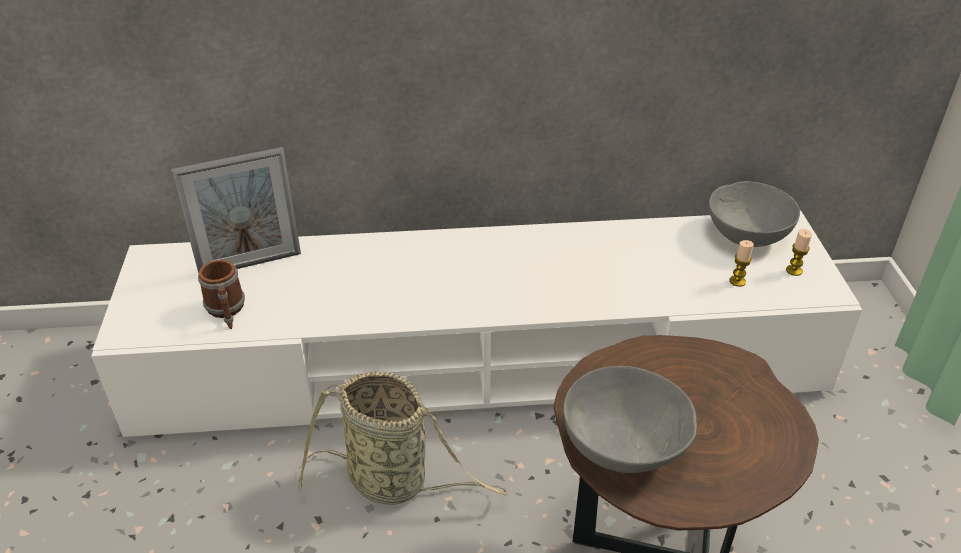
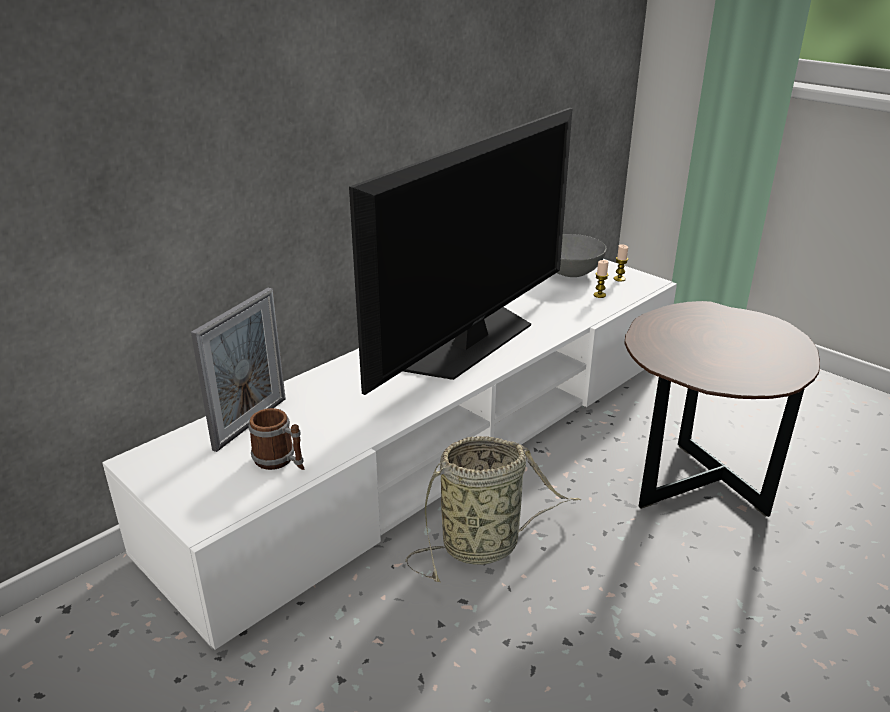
camera: 40 degrees left, 10 degrees down
grey bowl [564,366,697,473] -> none
none -> television [349,108,573,395]

